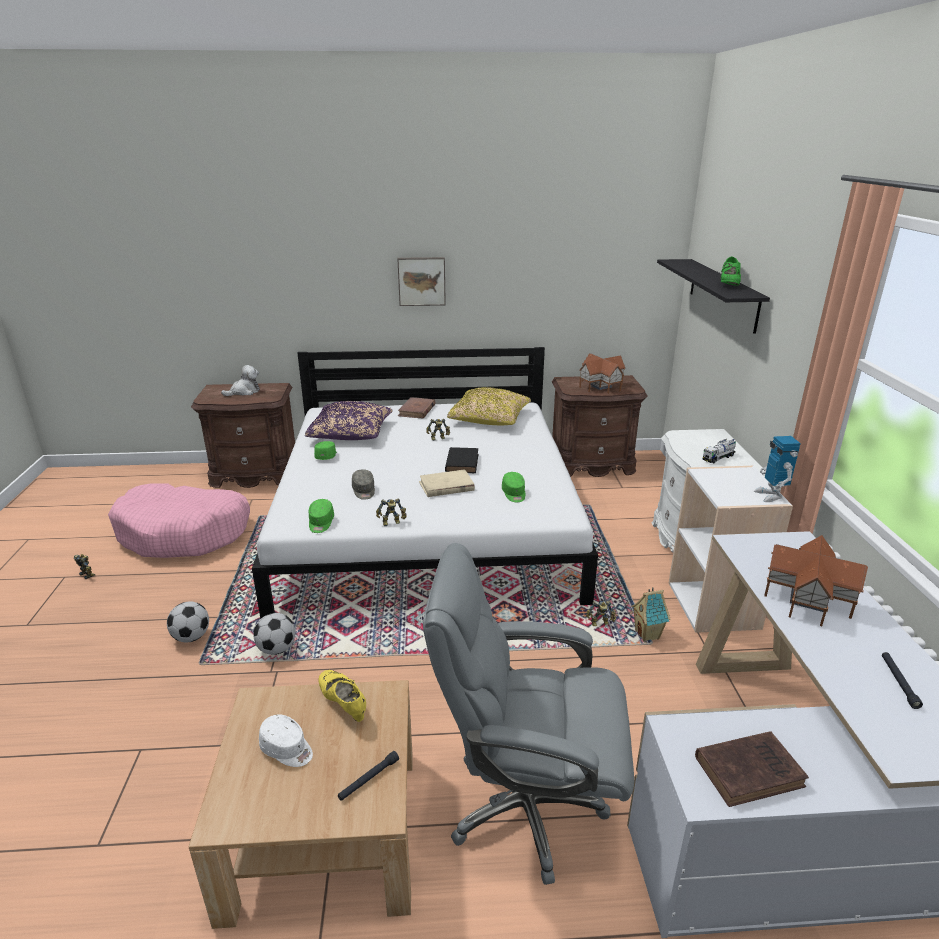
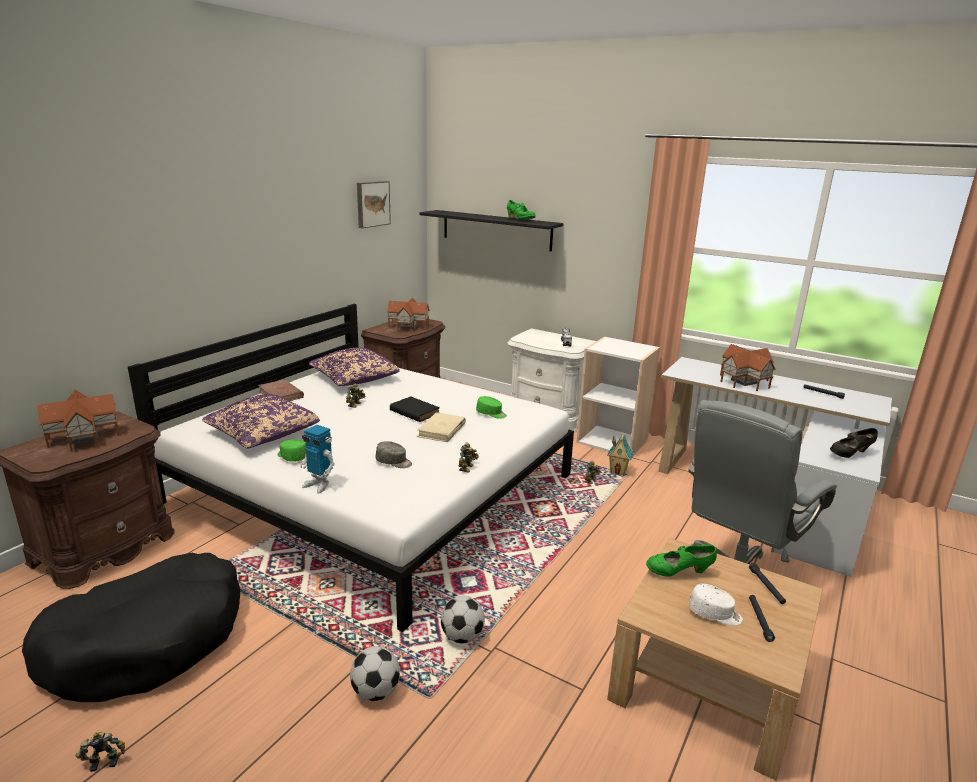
camera: 55 degrees left, 5 degrees down
pink dog bed [108,483,250,558] -> black dog bed [22,553,240,702]
plush toy [221,365,260,396] -> toy house [37,389,119,452]
white cap [259,714,313,767] -> white cap turned 45 degrees clockwise [689,584,743,626]
green cap [309,499,334,533] -> none
yellow shoe [318,670,366,722] -> green shoe [646,545,717,577]
picture [397,257,446,306] -> picture moved to [357,181,391,228]
yellow pillow [447,387,531,425] -> purple pillow [309,347,400,386]
brown book [695,731,809,807] -> black shoe [830,428,878,458]
toy robot [754,436,801,502] -> toy robot moved to [300,425,335,494]
none -> black flashlight [749,595,775,642]

